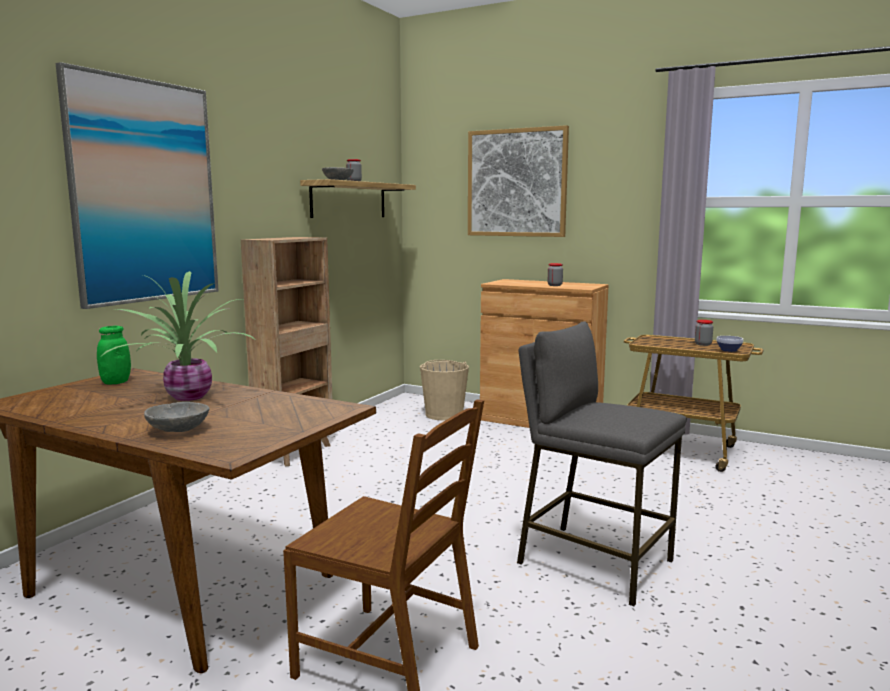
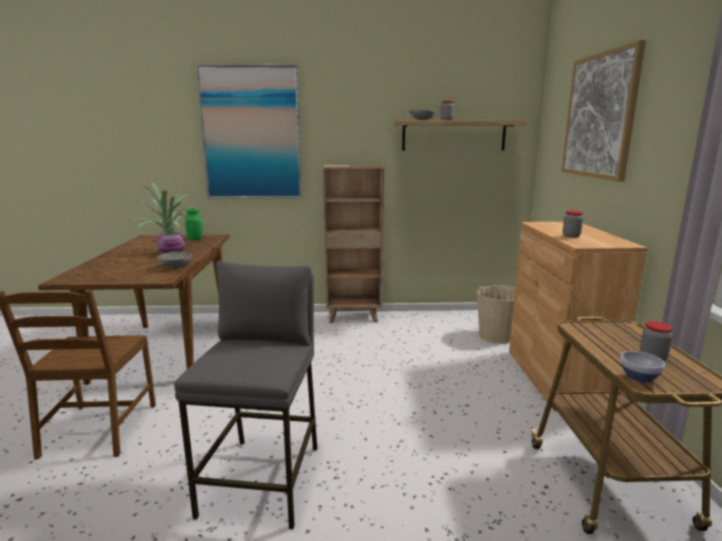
camera: 60 degrees right, 5 degrees up
grey bowl [144,402,209,432] -> grey bowl moved to [157,252,192,268]

